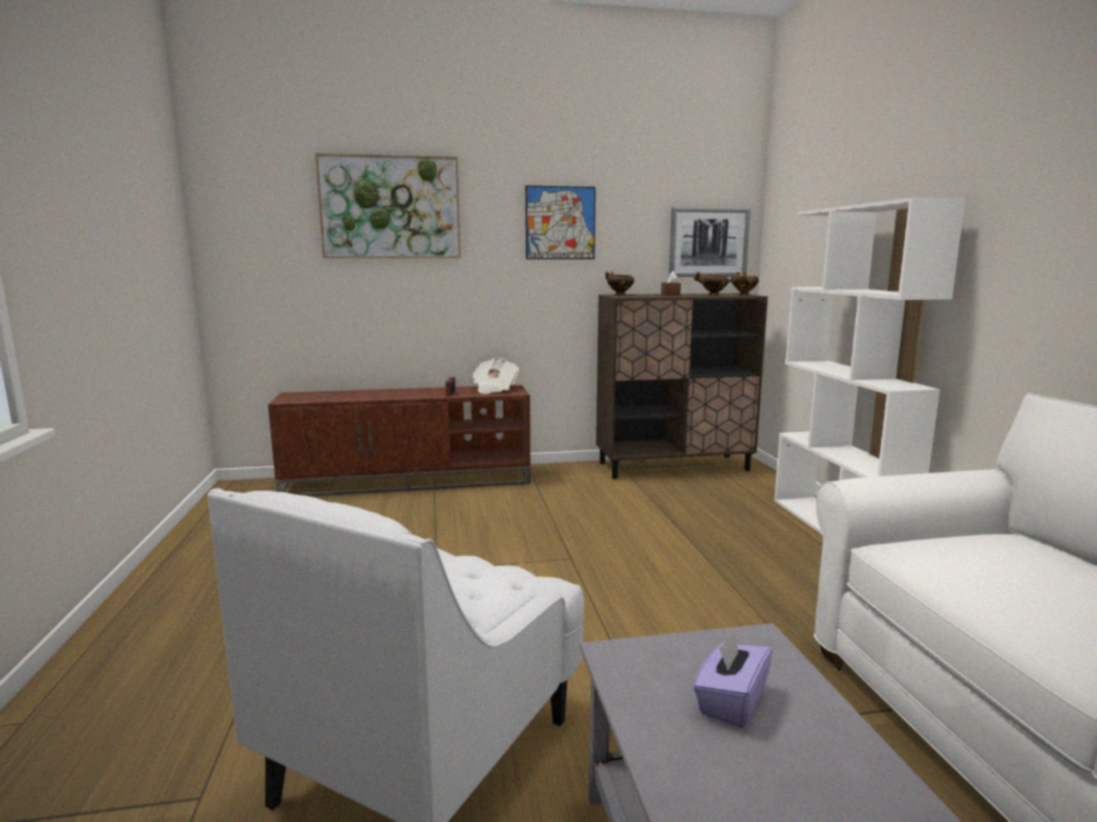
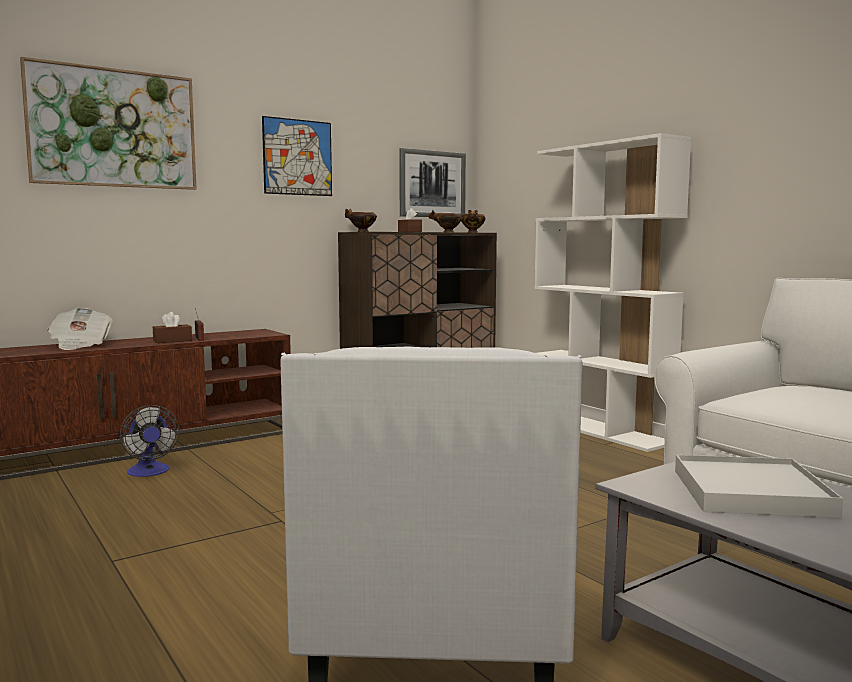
camera: 25 degrees left, 5 degrees down
newspaper [472,358,519,394] -> newspaper moved to [47,308,113,350]
purple tissue box [693,630,773,729] -> white tray [675,455,843,518]
none -> fan [120,405,179,477]
none -> brown tissue box [153,312,192,343]

